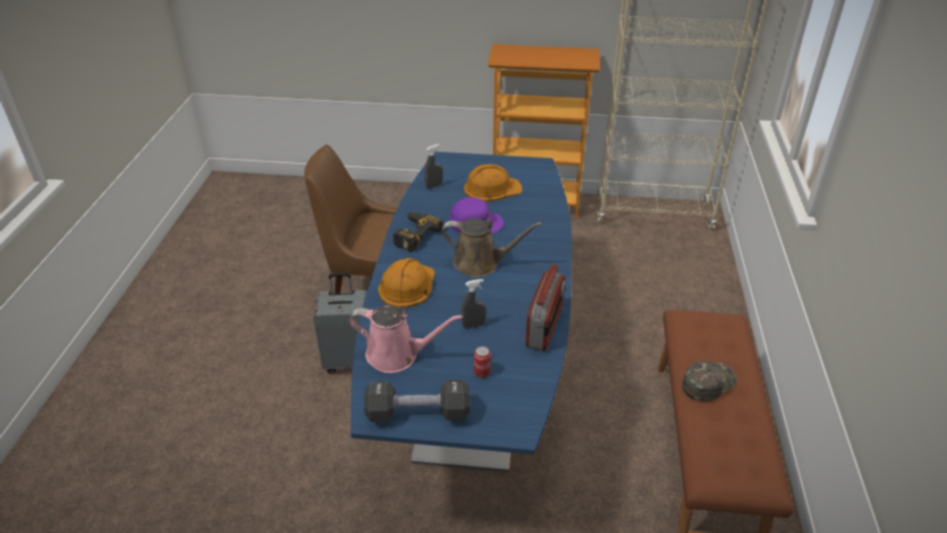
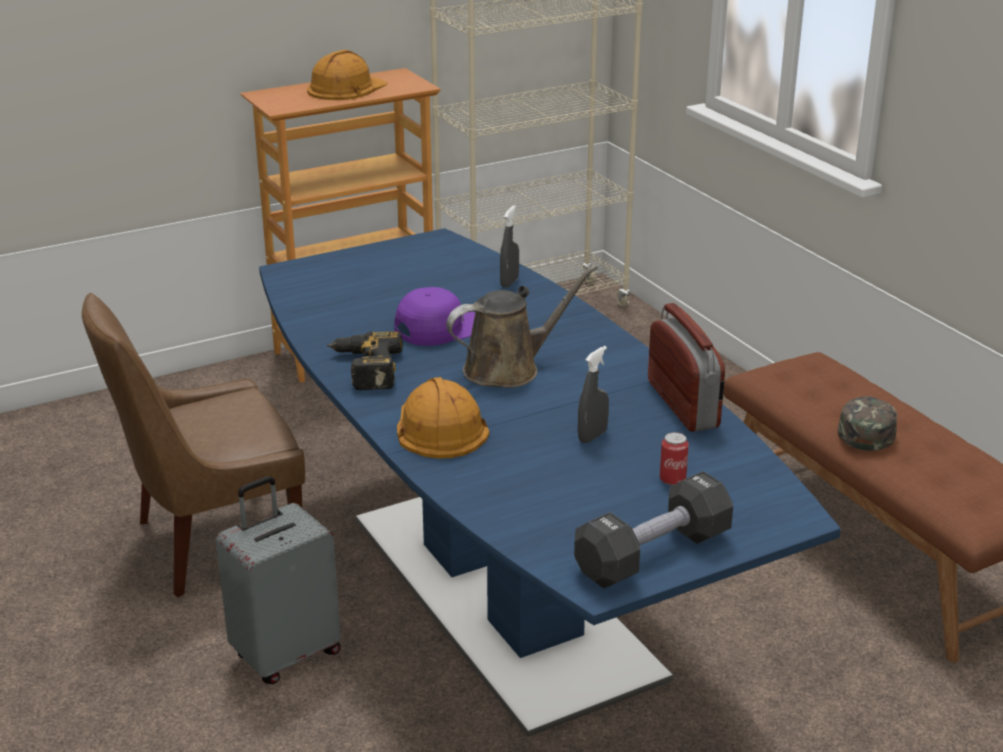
camera: 35 degrees left, 10 degrees down
pink watering can [349,305,462,373] -> none
grey spray bottle [424,144,443,189] -> grey spray bottle moved to [500,205,519,288]
orange hard hat [464,164,523,202] -> orange hard hat moved to [307,50,388,100]

